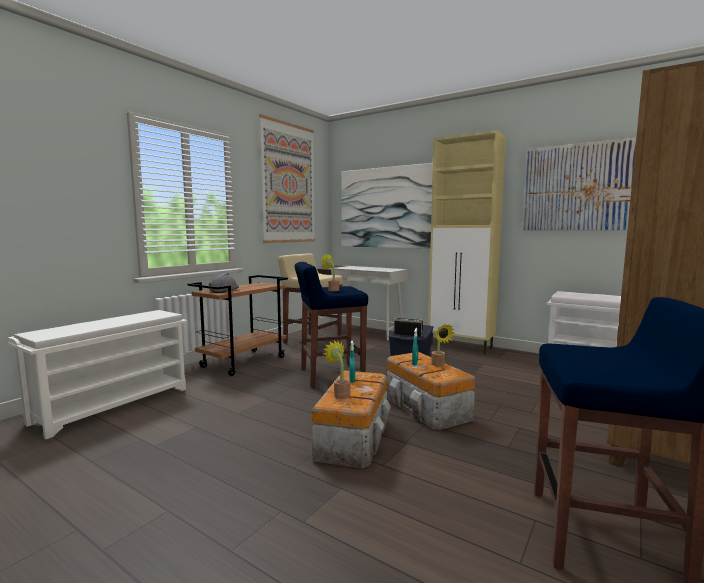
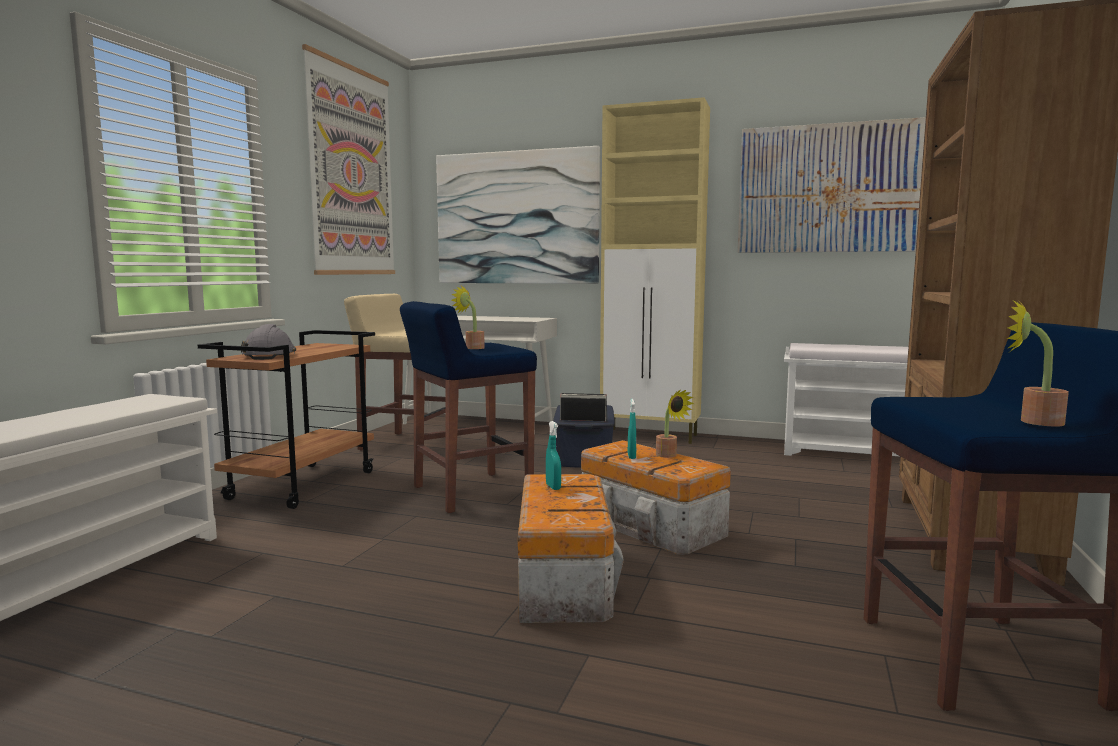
camera: 15 degrees left, 0 degrees up
potted plant [323,340,350,399] -> potted plant moved to [1007,299,1069,427]

